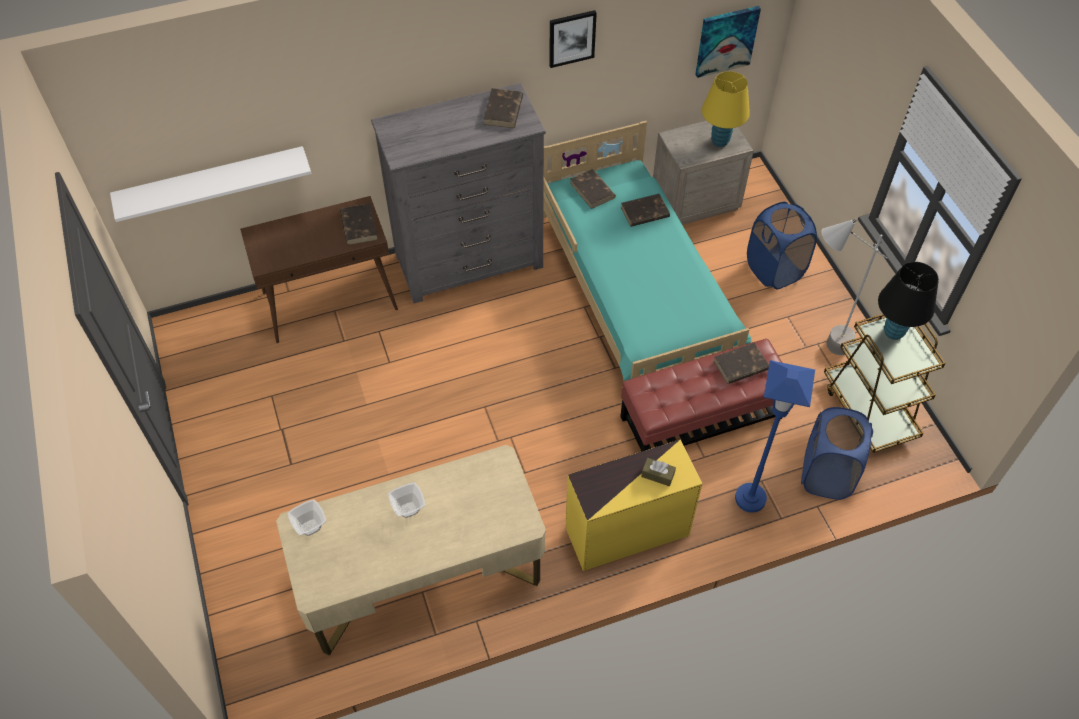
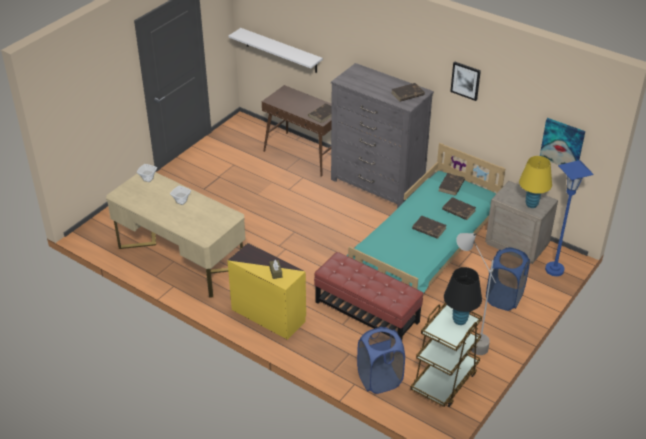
camera: 55 degrees right, 15 degrees down
brown book [713,343,769,384] -> brown book moved to [412,216,446,239]
blue floor lamp [735,360,815,513] -> blue floor lamp moved to [545,160,594,276]

